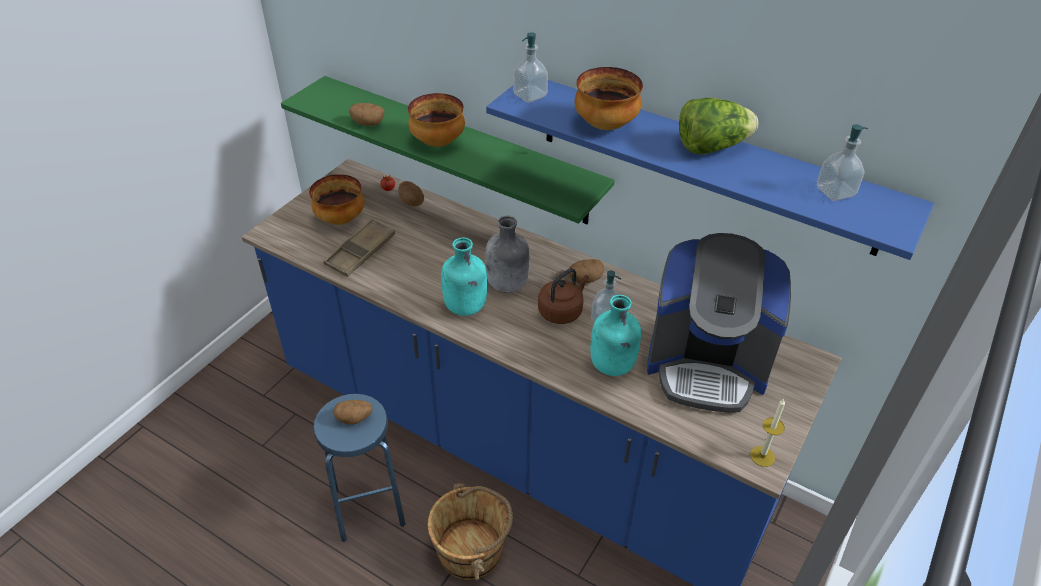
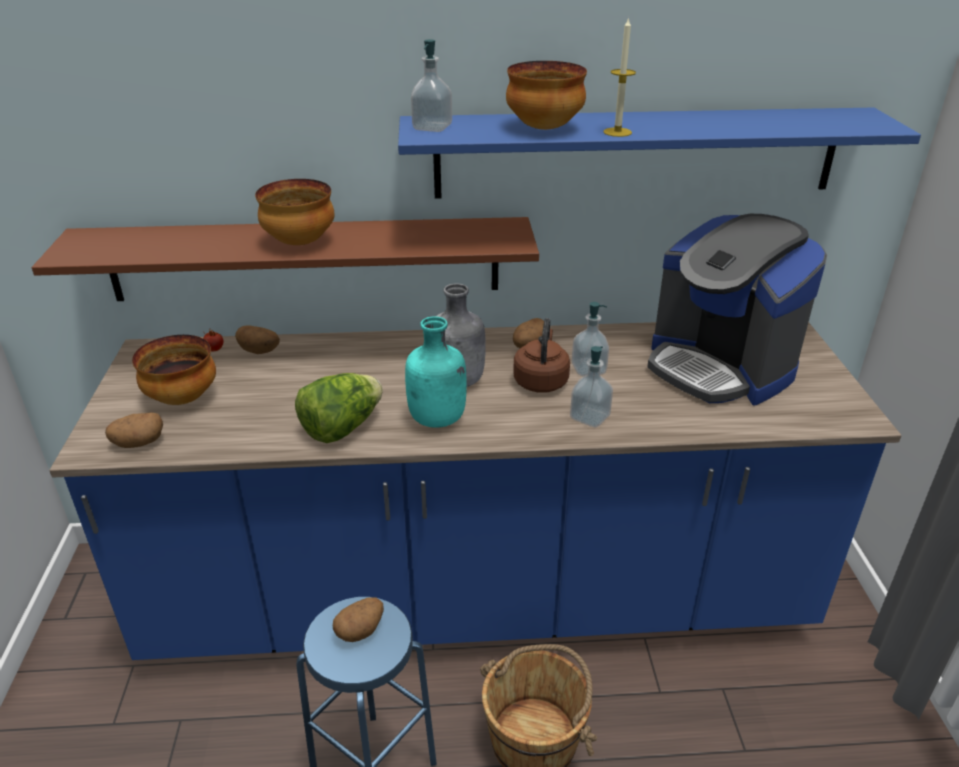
camera: 35 degrees left, 10 degrees down
green shelf [281,76,615,224] -> brown shelf [32,217,539,301]
brown tray [323,219,395,277] -> none
potato [349,103,384,126] -> potato moved to [105,412,163,448]
turquoise bottle [590,295,641,376] -> none
coffee machine [647,233,791,413] -> coffee machine turned 75 degrees clockwise [647,214,827,405]
lettuce [679,98,758,154] -> lettuce moved to [295,373,383,443]
candle [750,399,785,467] -> candle moved to [603,17,636,137]
soap dispenser [817,124,868,201] -> soap dispenser moved to [570,346,613,427]

